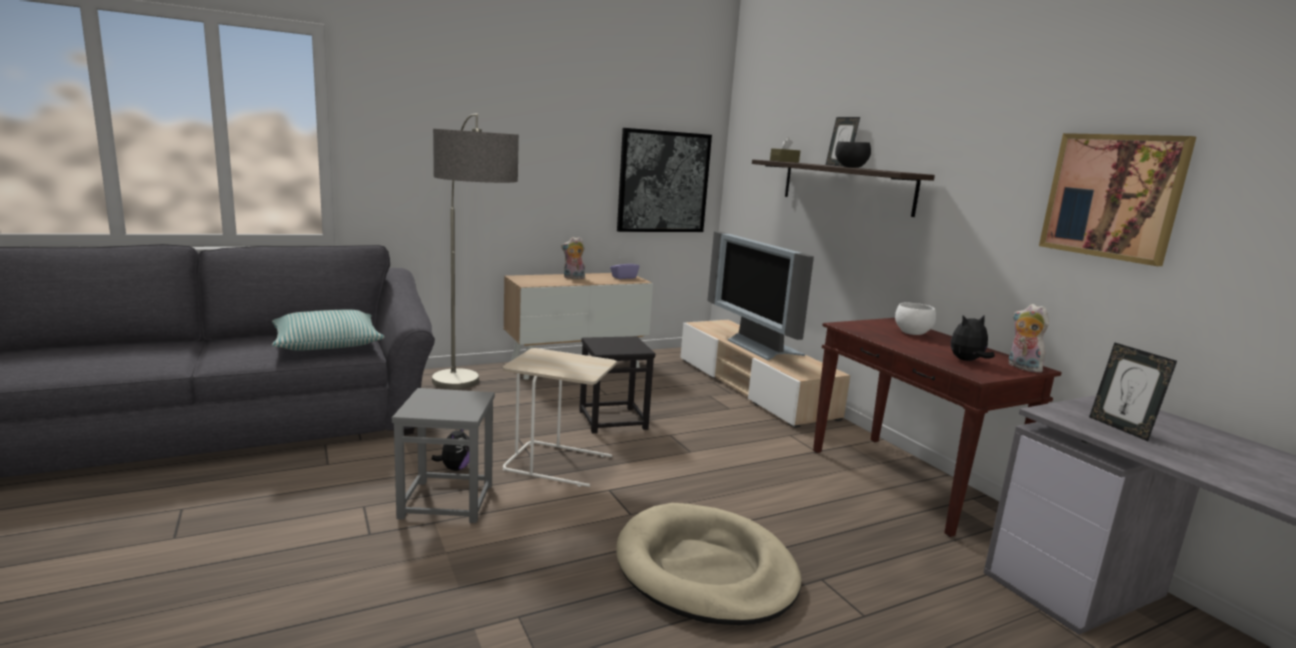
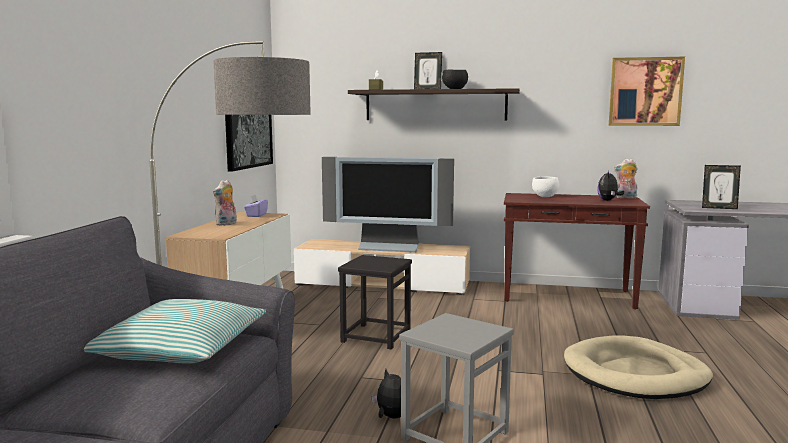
camera: 50 degrees left, 5 degrees down
beige side table [503,348,617,487] -> none

